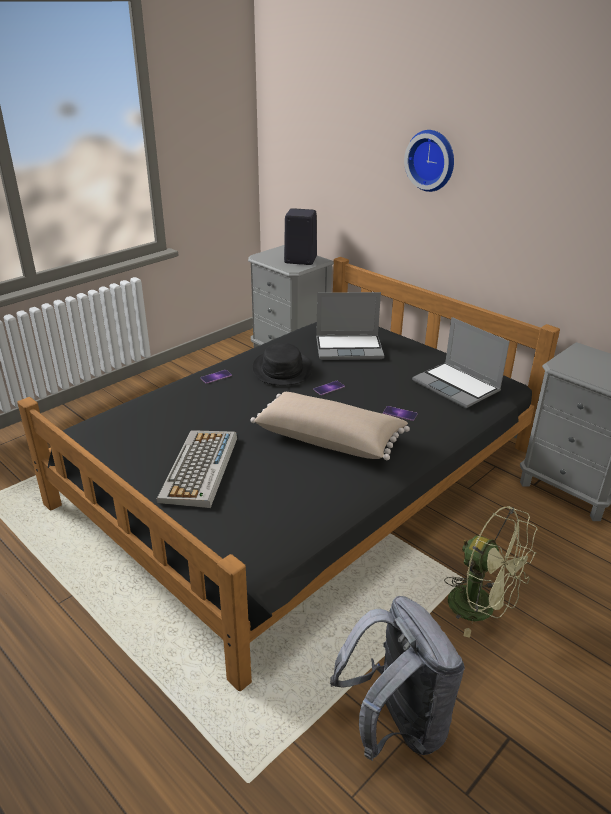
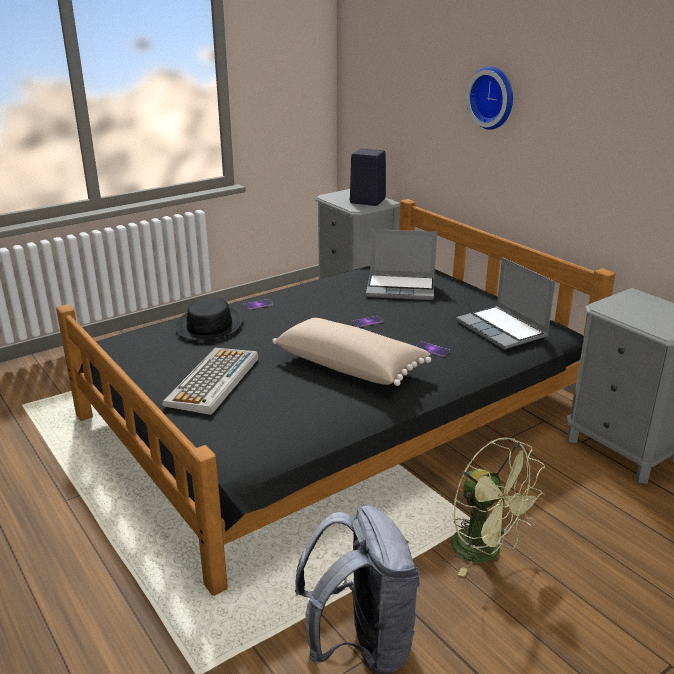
camera: 10 degrees right, 5 degrees down
black hat [252,343,313,385] -> black hat moved to [175,297,243,341]

